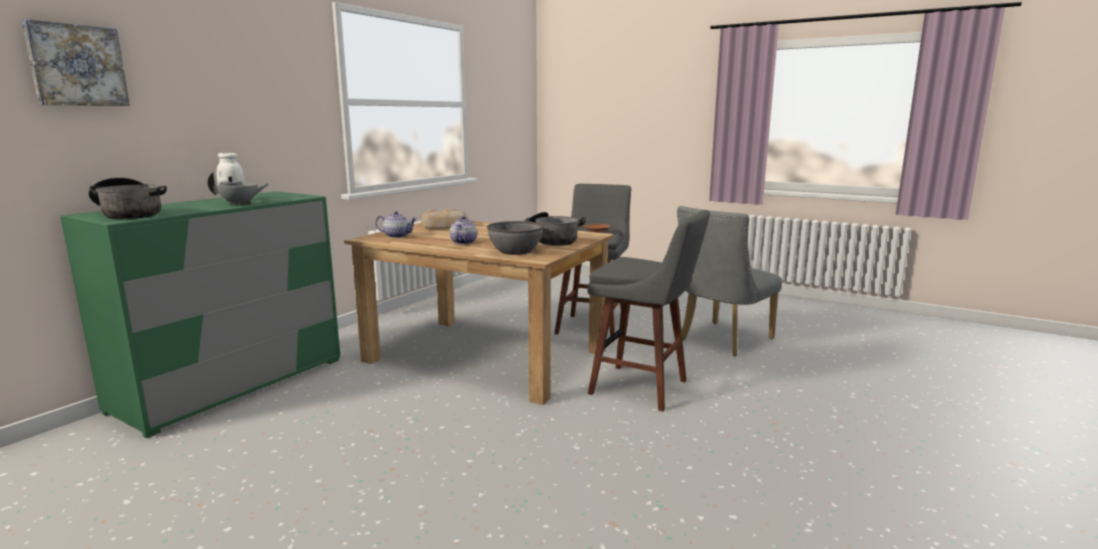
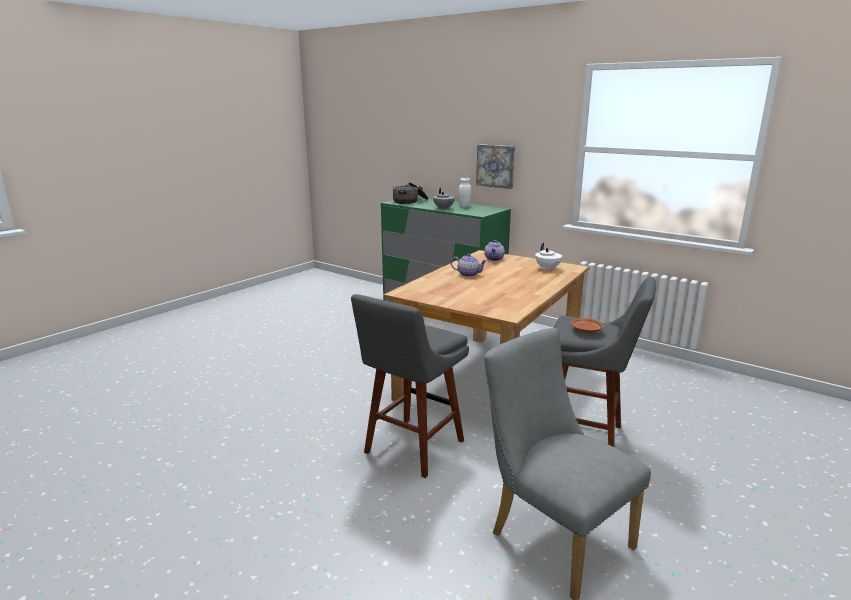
camera: 95 degrees right, 5 degrees up
picture [22,19,130,106] -> picture moved to [476,144,515,189]
bread [421,209,468,229] -> white teapot [535,243,562,271]
grey bowl [487,221,544,255] -> none
cooking pot [525,212,586,246] -> none

